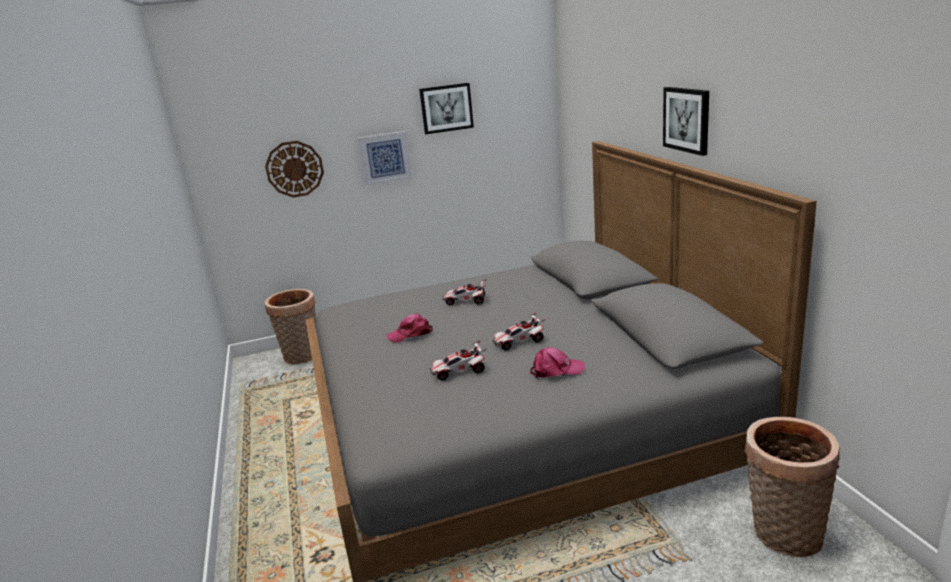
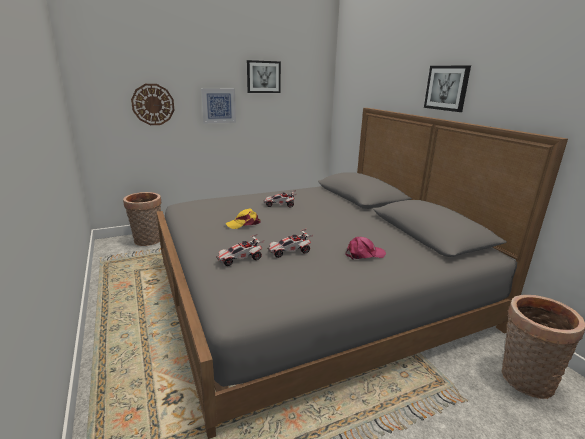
camera: 10 degrees left, 0 degrees up
pink cap [386,314,433,343] -> yellow cap [226,209,261,229]
toy car [492,312,546,350] -> toy car moved to [216,234,264,266]

